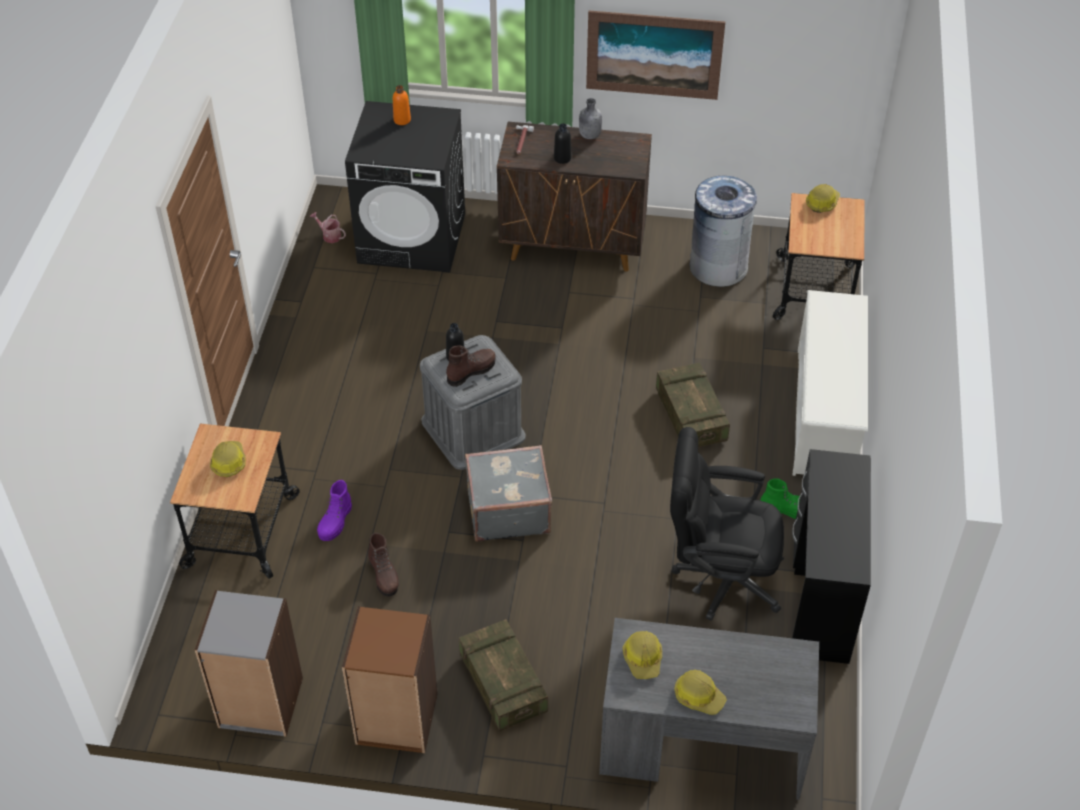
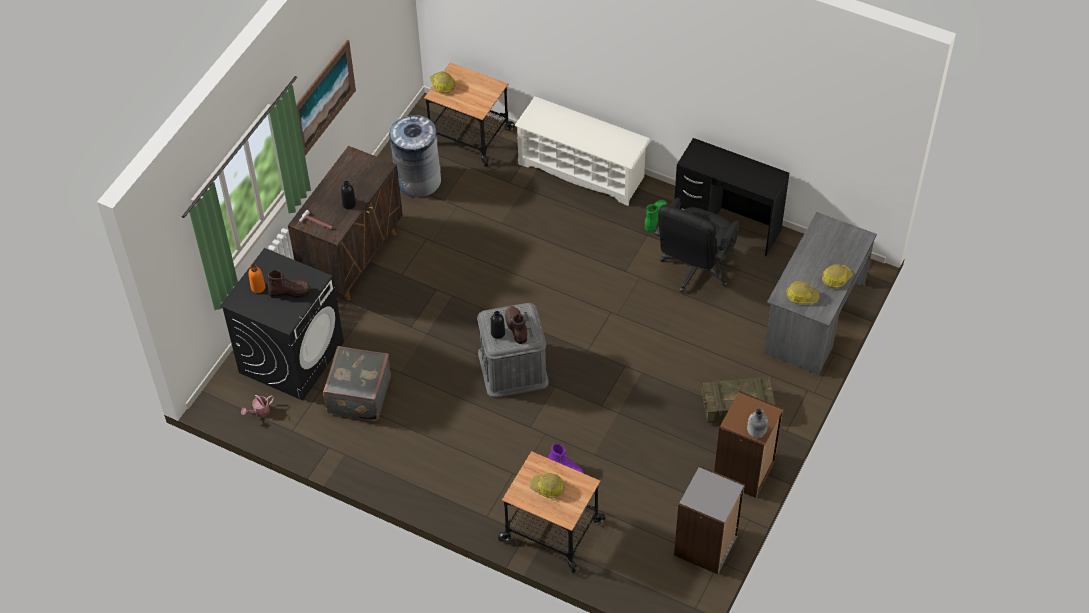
camera: 70 degrees left, 5 degrees up
brown boot [368,533,399,597] -> brown boot moved to [267,270,310,298]
grey suitcase [465,445,552,542] -> grey suitcase moved to [323,346,391,421]
grey bottle [579,98,602,139] -> grey bottle moved to [747,408,768,438]
crate [656,363,730,447] -> none

